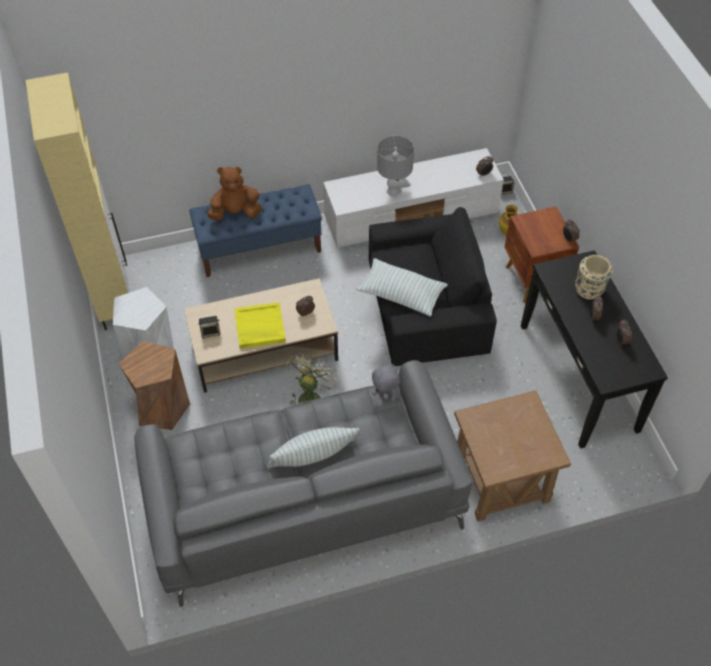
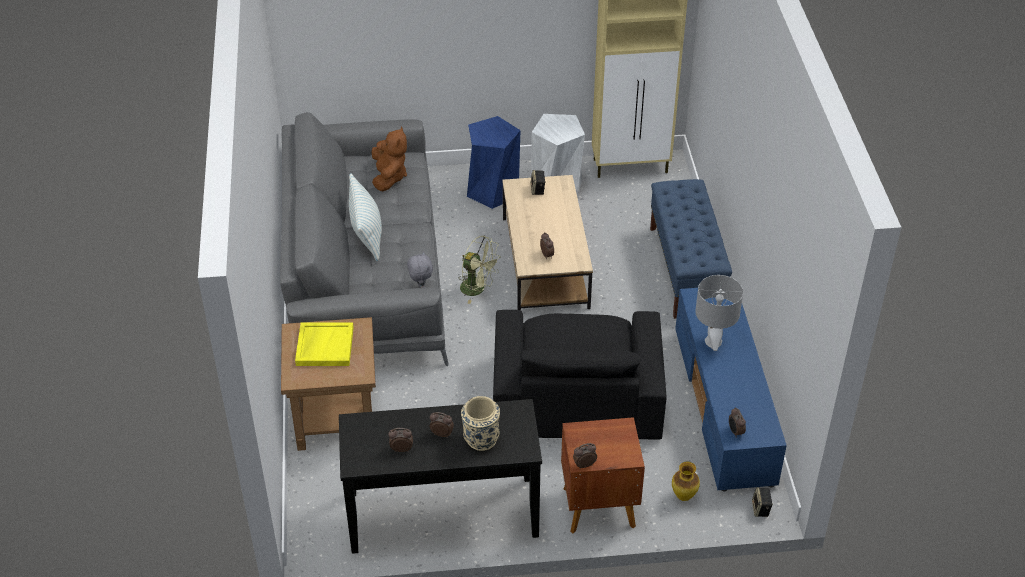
camera: 100 degrees right, 10 degrees down
brown stool [119,340,190,430] -> blue stool [467,116,521,209]
brown plush toy [207,167,262,221] -> brown plush toy moved to [372,126,407,191]
yellow tray [234,302,286,349] -> yellow tray moved to [295,322,354,366]
white tv stand [323,148,504,248] -> blue tv stand [675,288,787,492]
pillow [356,258,448,316] -> none

